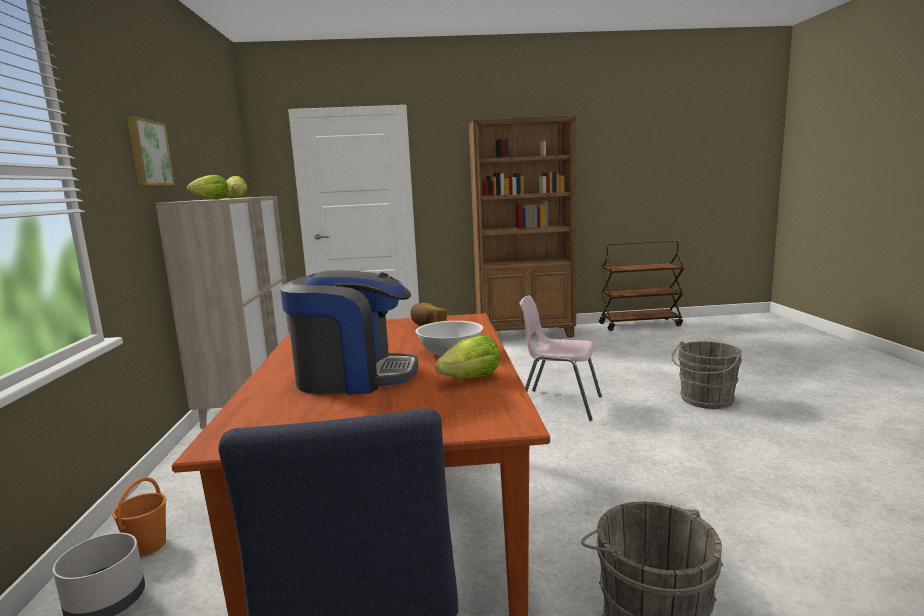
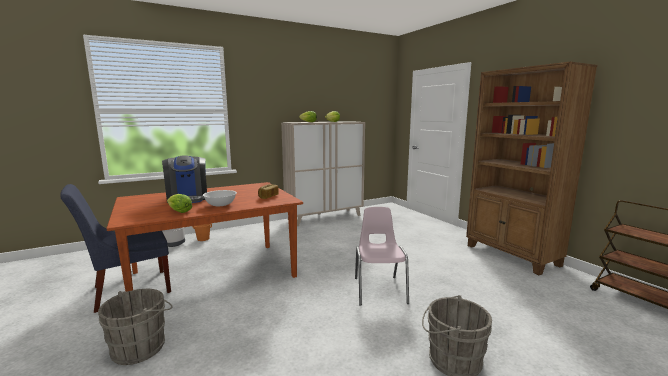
camera: 65 degrees right, 0 degrees up
picture [127,117,175,185] -> none

